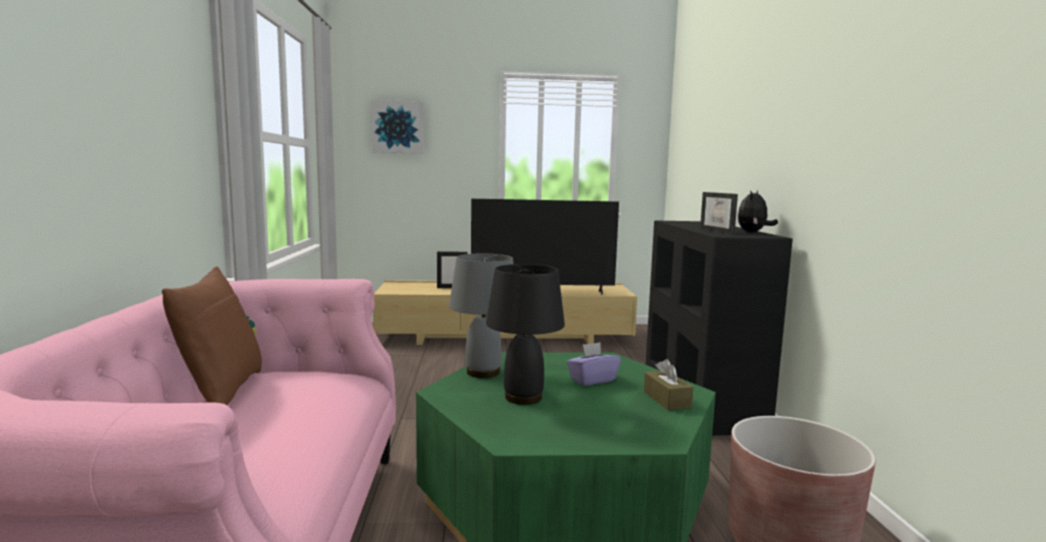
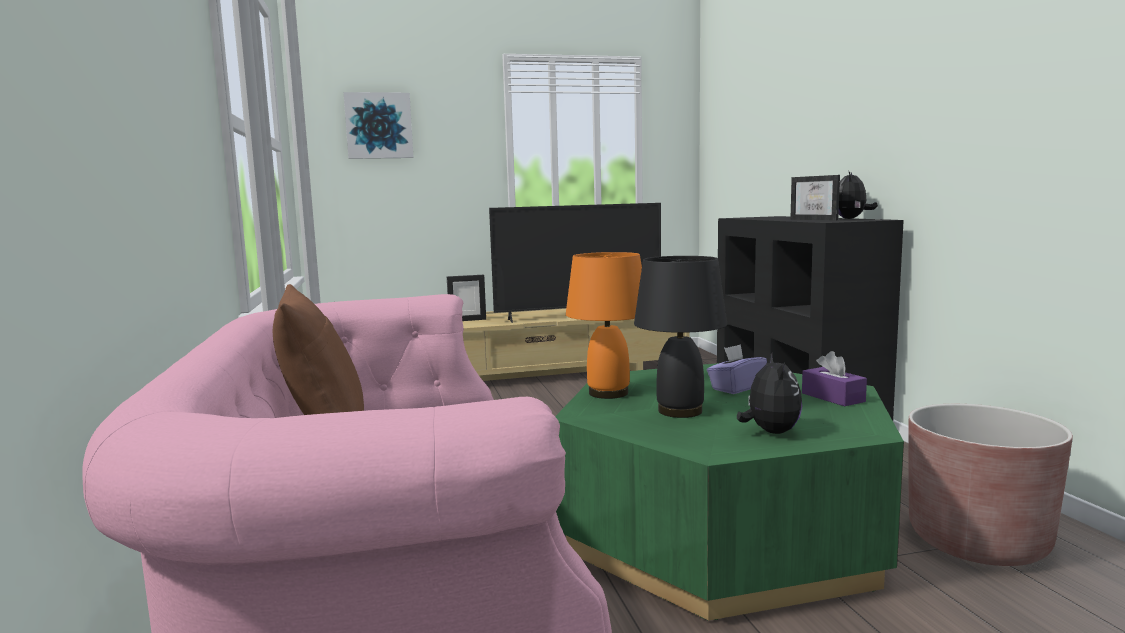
camera: 10 degrees left, 0 degrees up
grey table lamp [449,254,514,378] -> orange table lamp [566,252,642,399]
brown tissue box [644,359,693,410] -> purple tissue box [802,351,867,406]
none -> plush toy [737,353,802,434]

